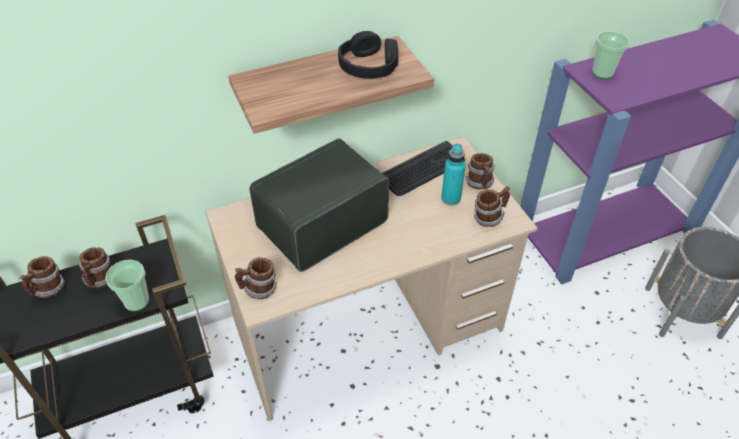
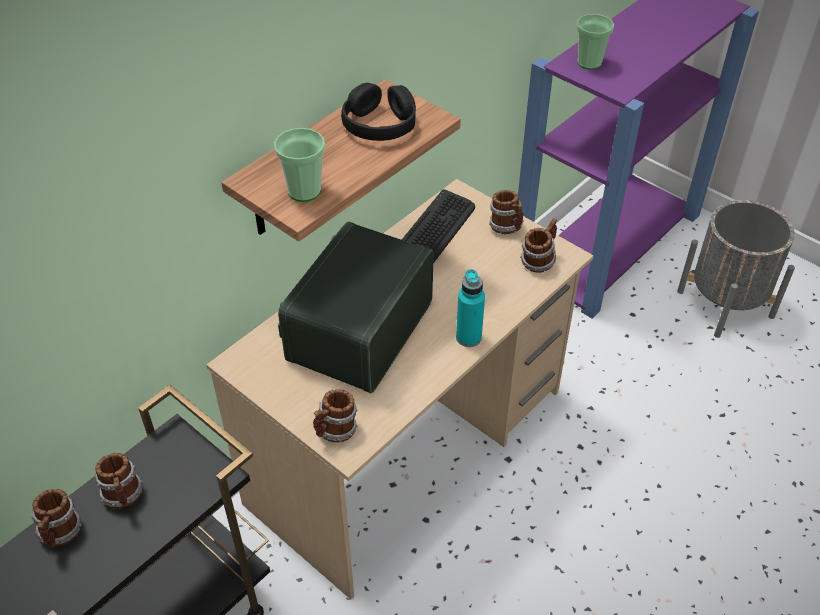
camera: 25 degrees left, 0 degrees up
cup [105,260,149,311] -> cup moved to [274,128,325,202]
turquoise bottle [441,144,466,205] -> turquoise bottle moved to [456,269,485,347]

